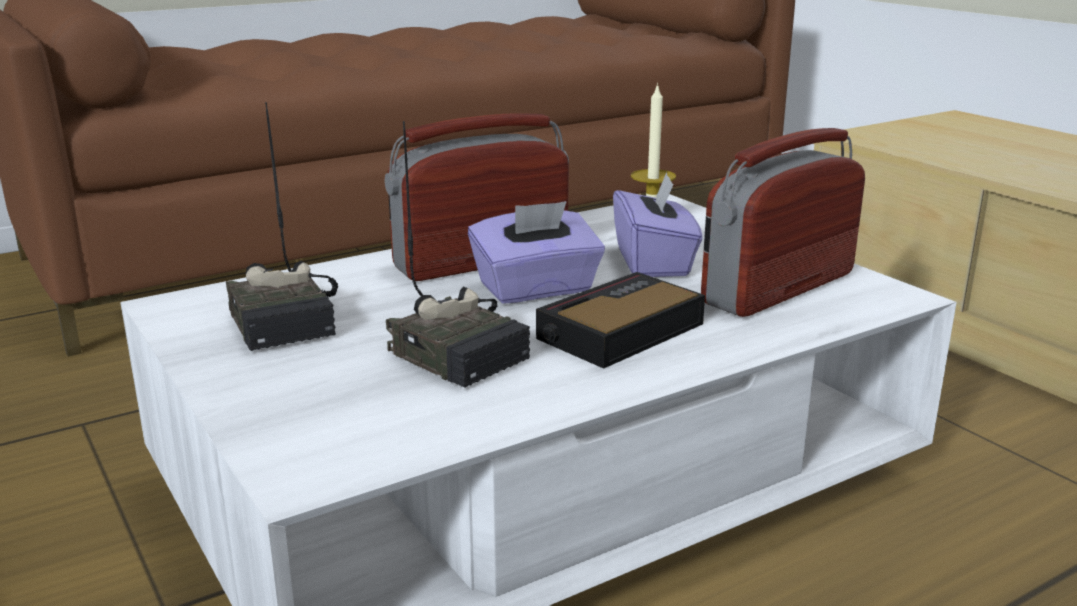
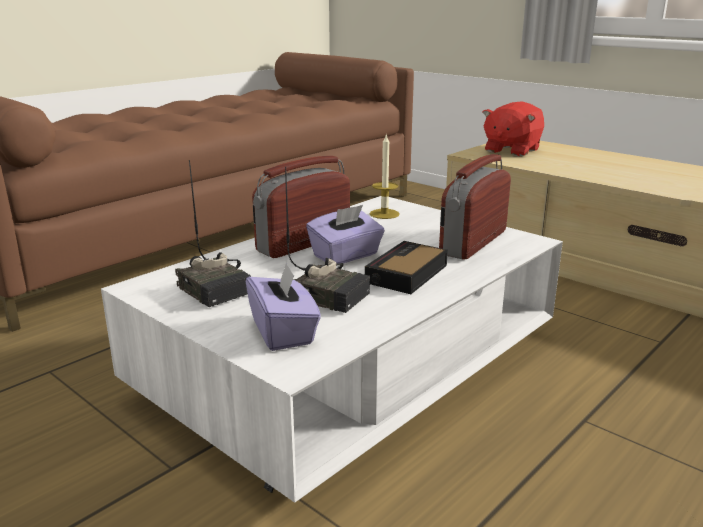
camera: 15 degrees left, 0 degrees up
purple tissue box [613,172,703,277] -> purple tissue box moved to [246,262,321,351]
none -> red plush toy [483,102,544,157]

